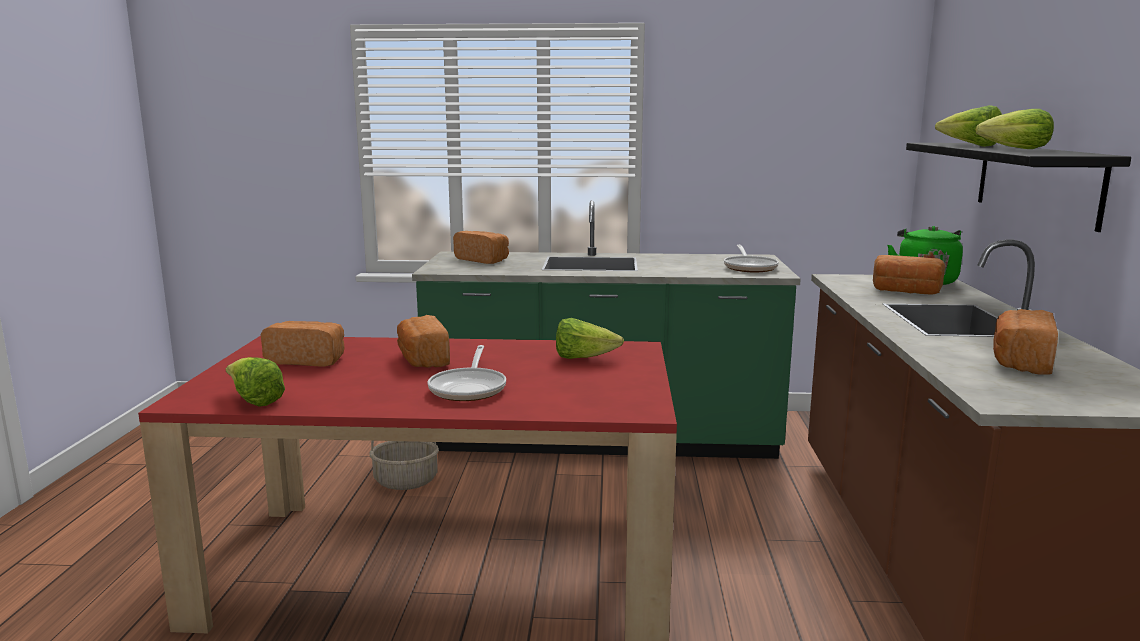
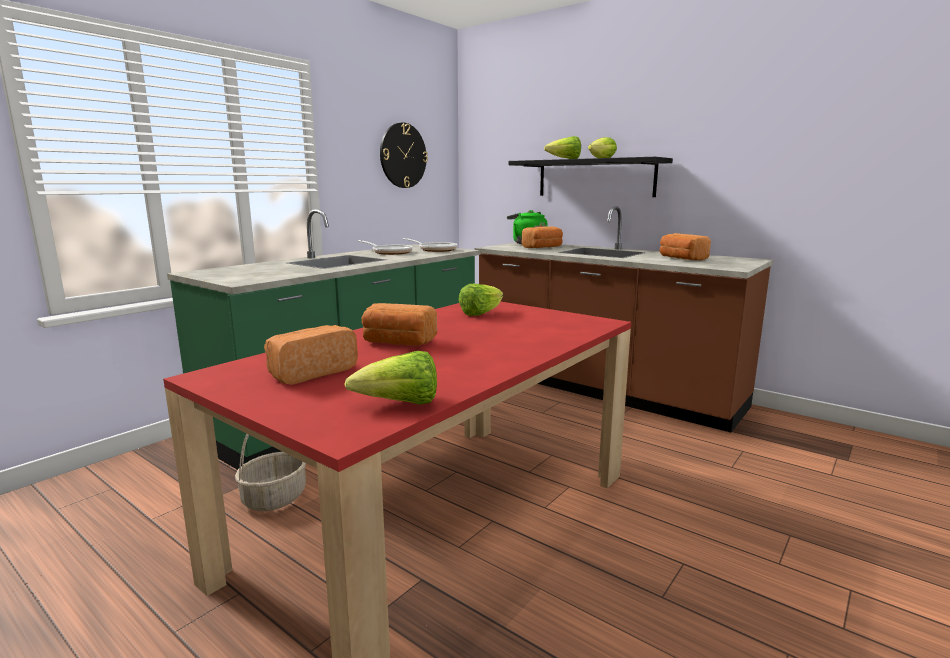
camera: 55 degrees left, 0 degrees up
frying pan [428,345,506,401] -> frying pan moved to [358,240,413,255]
bread [453,231,509,264] -> none
none -> wall clock [380,123,428,188]

